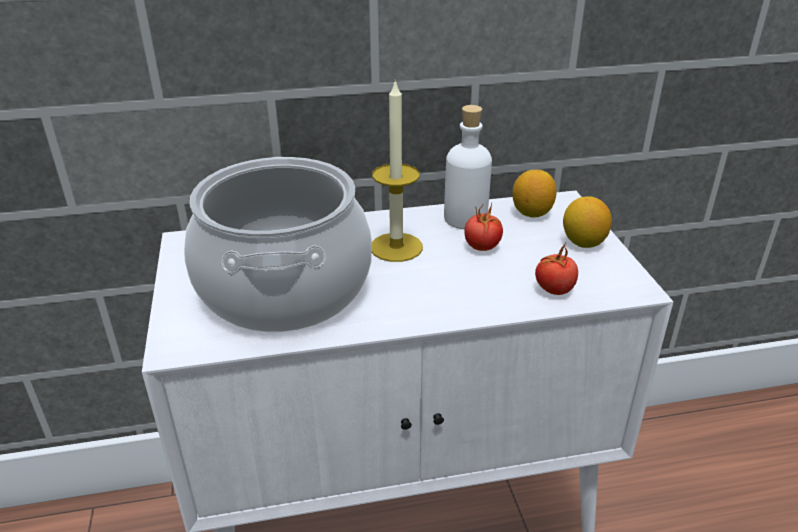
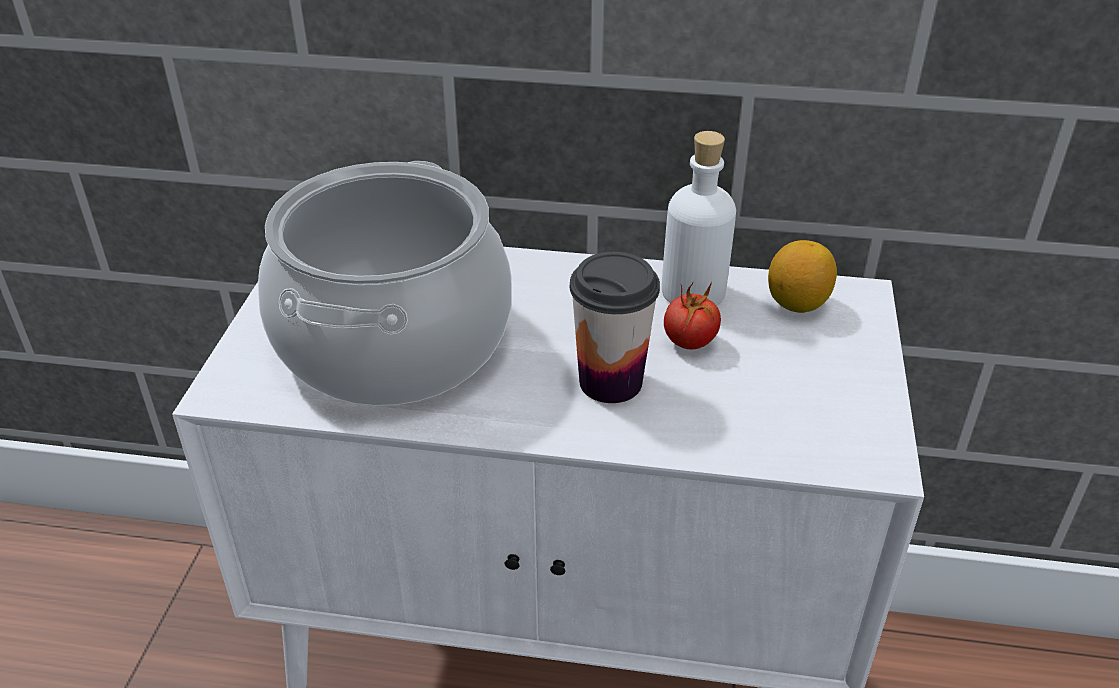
camera: 20 degrees right, 5 degrees up
candle [372,80,423,262] -> none
tomato [535,242,578,295] -> none
lemon [563,196,612,248] -> none
none -> cup [570,252,660,403]

